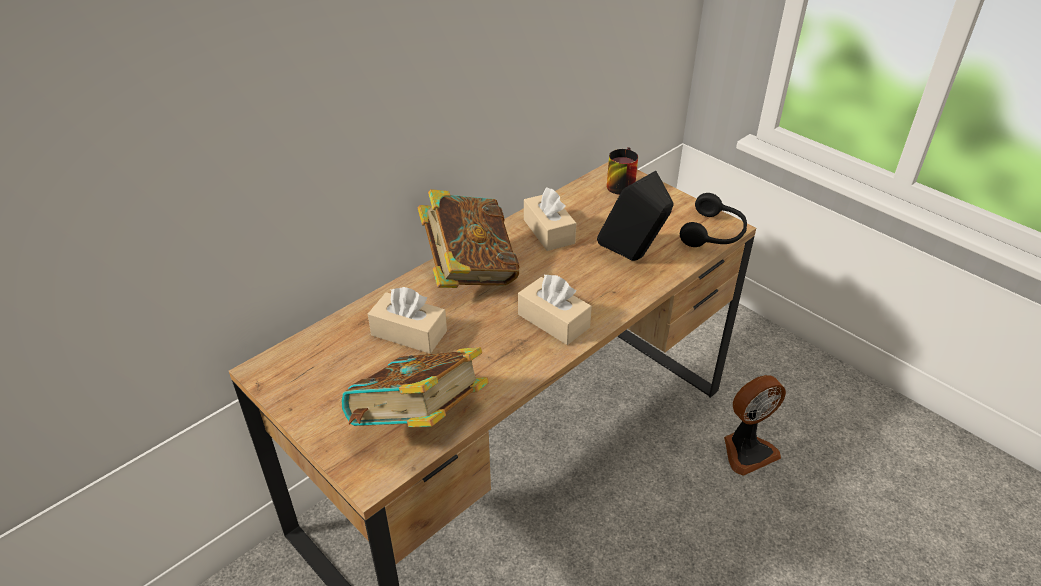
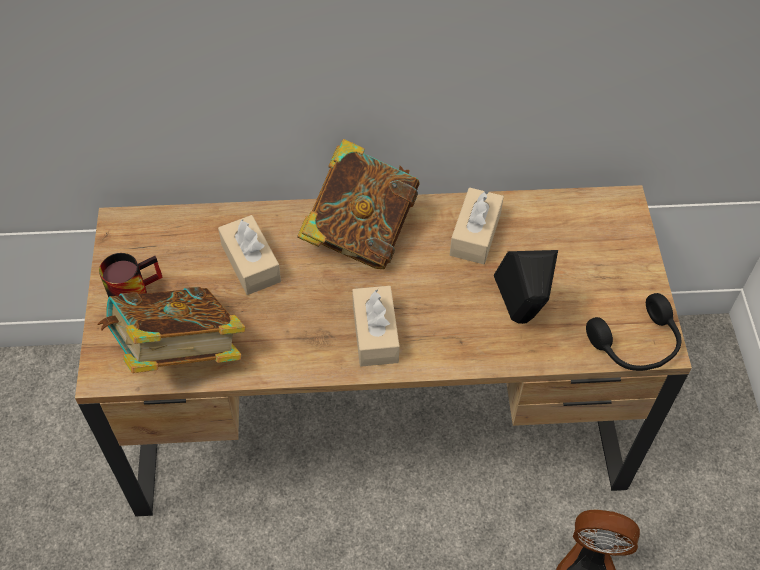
camera: 40 degrees right, 15 degrees up
mug [607,147,638,195] -> mug moved to [99,253,163,298]

